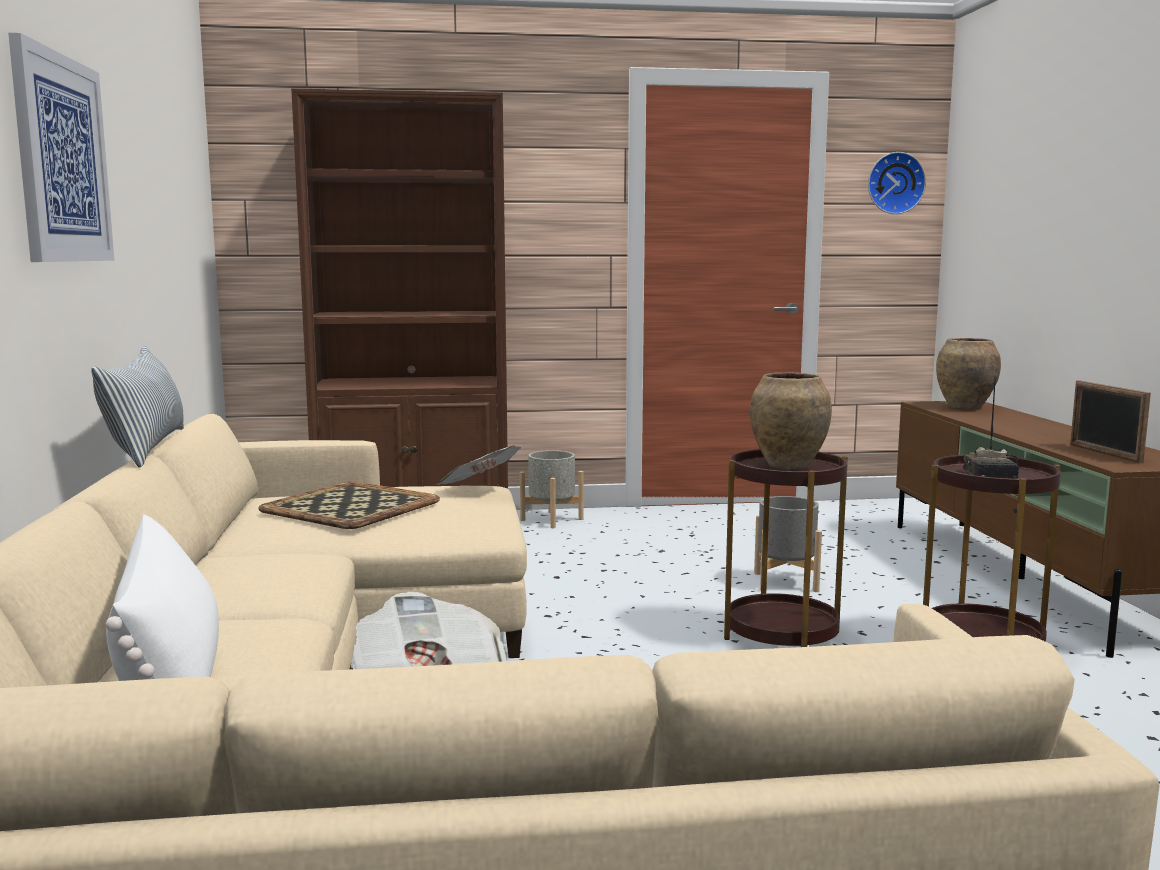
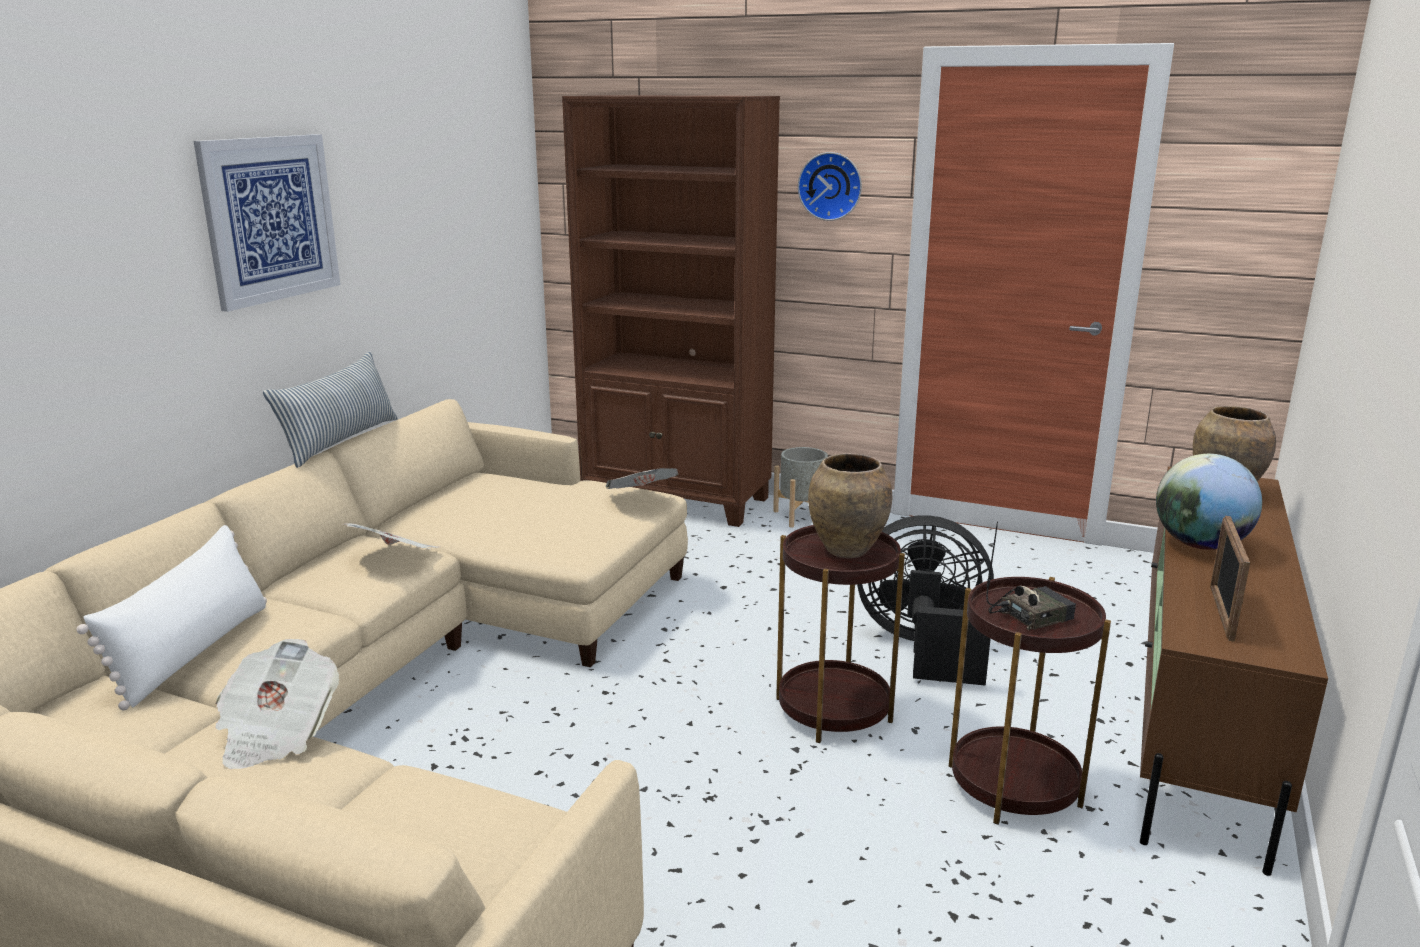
camera: 30 degrees right, 10 degrees up
tray [258,481,440,529] -> none
grey planter [754,496,822,592] -> black fan [857,515,994,686]
wall clock [868,152,926,214] -> wall clock moved to [798,152,862,221]
radio [963,376,1019,479] -> radio turned 150 degrees counterclockwise [986,522,1076,630]
none -> newspaper [345,523,440,549]
none -> globe [1156,454,1262,550]

